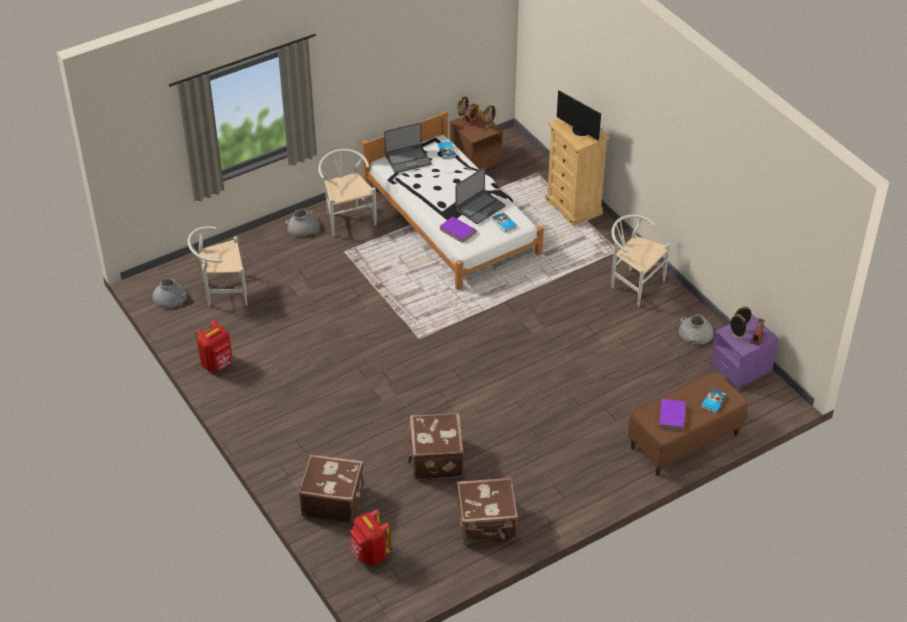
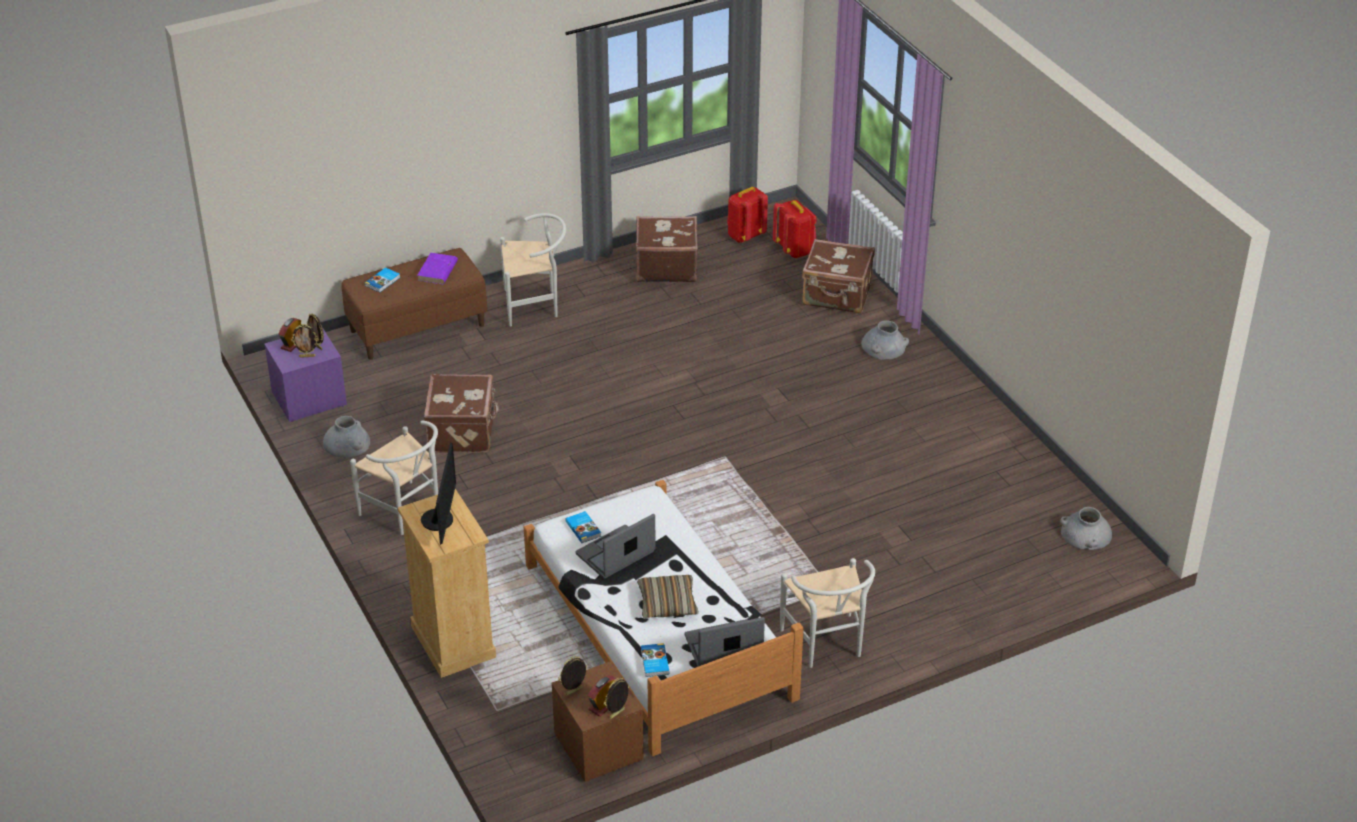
camera: 175 degrees left, 5 degrees down
white chair [188,226,247,307] -> white chair moved to [500,213,566,326]
red backpack [195,320,232,372] -> red backpack moved to [727,187,768,243]
grey vase [285,209,320,237] -> grey vase moved to [861,320,909,360]
brown suitcase [408,413,464,480] -> brown suitcase moved to [424,374,499,453]
purple book [440,216,477,243] -> none
monitor [557,90,601,140] -> monitor turned 45 degrees clockwise [421,442,456,545]
none -> pillow [638,575,699,618]

